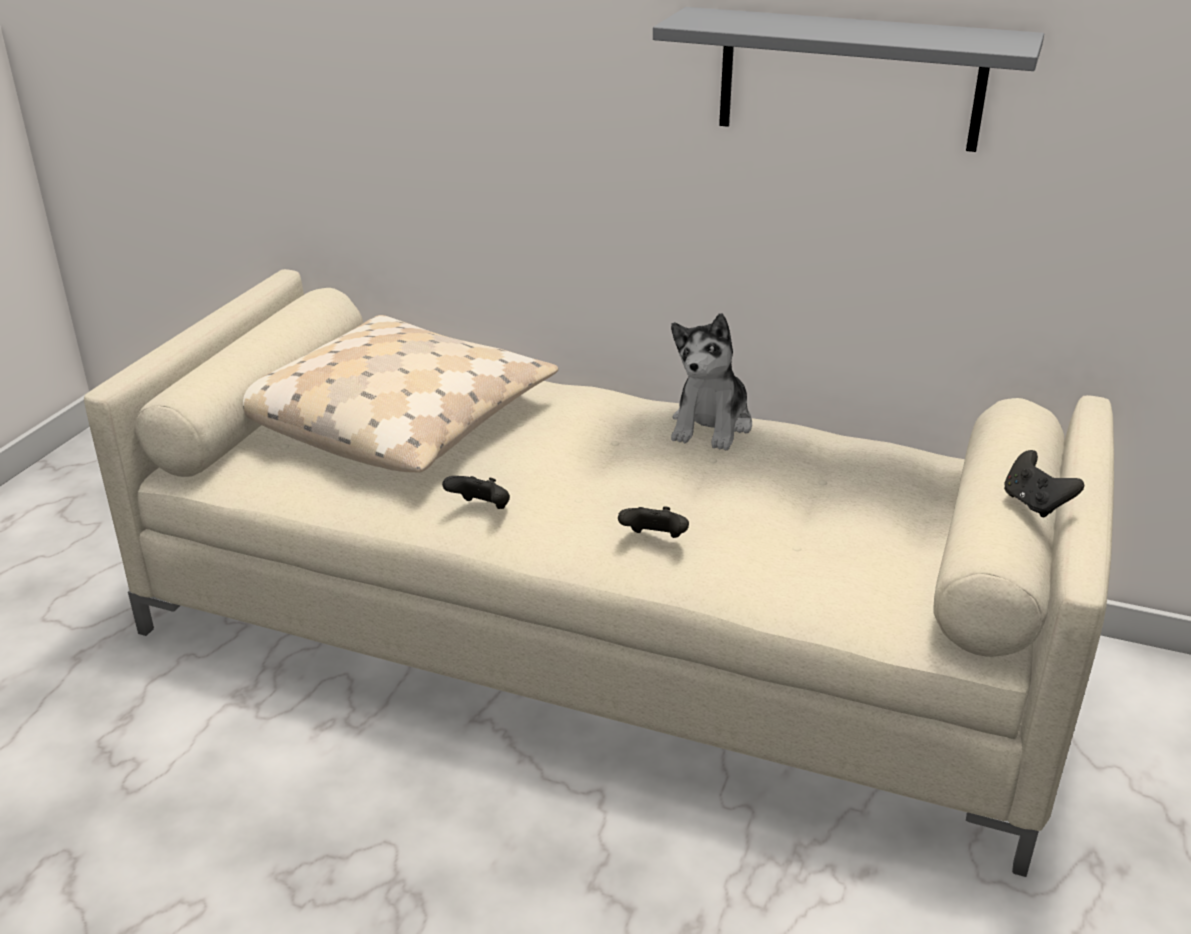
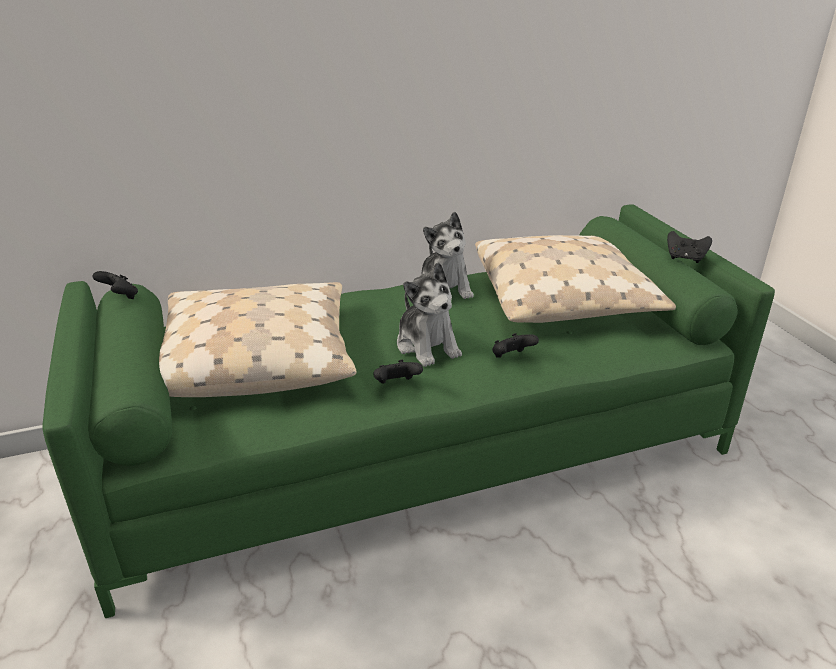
camera: 40 degrees left, 0 degrees up
beige sofa [84,269,1114,877] -> green sofa [42,204,775,618]
grey shelf [653,7,1044,152] -> none
none -> black game controller [92,271,138,299]
none -> plush toy [397,262,462,367]
none -> beige pillow [475,235,676,323]

